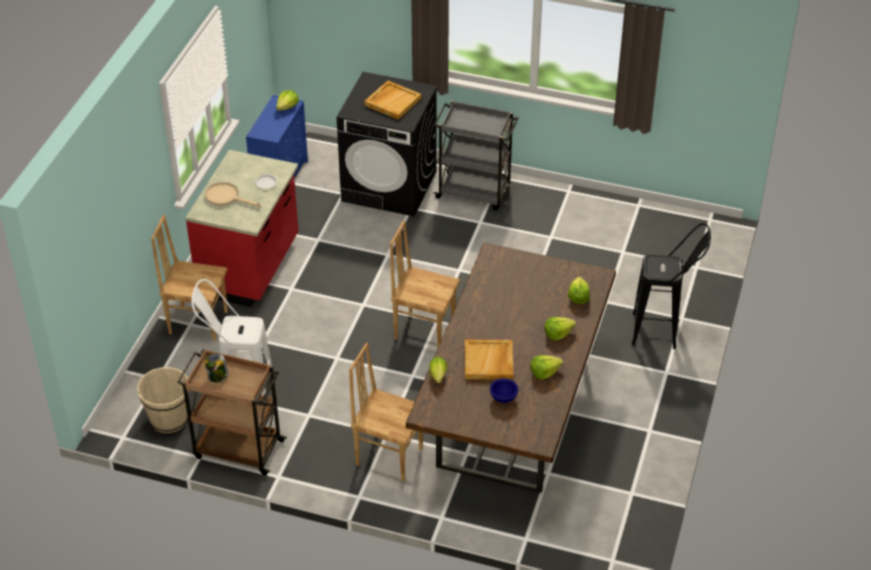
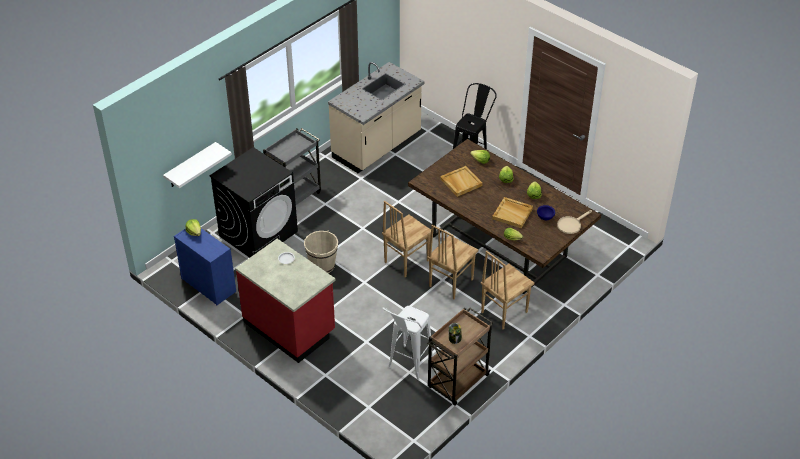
camera: 65 degrees left, 0 degrees up
beige bucket [137,367,189,433] -> beige bucket moved to [304,230,338,273]
brown chair [151,215,228,341] -> brown chair moved to [427,225,479,300]
beige frying pan [205,182,261,207] -> beige frying pan moved to [557,210,592,234]
beige tray [364,81,421,120] -> beige tray moved to [440,166,483,197]
none -> white shelf [163,142,232,188]
none -> beige counter [328,62,424,173]

